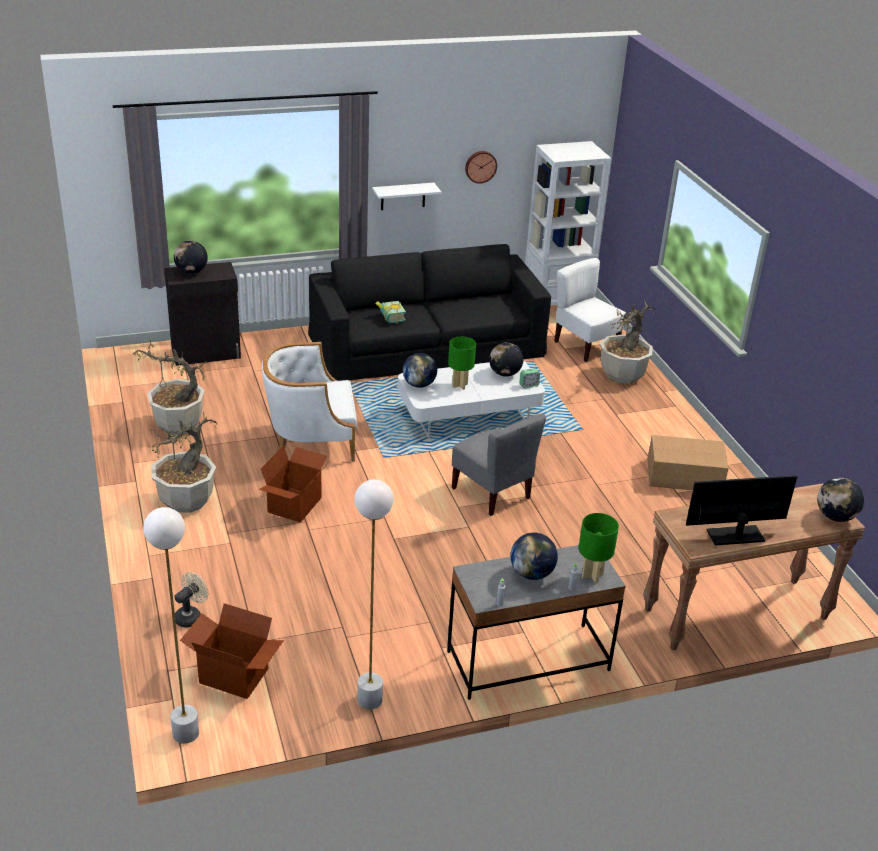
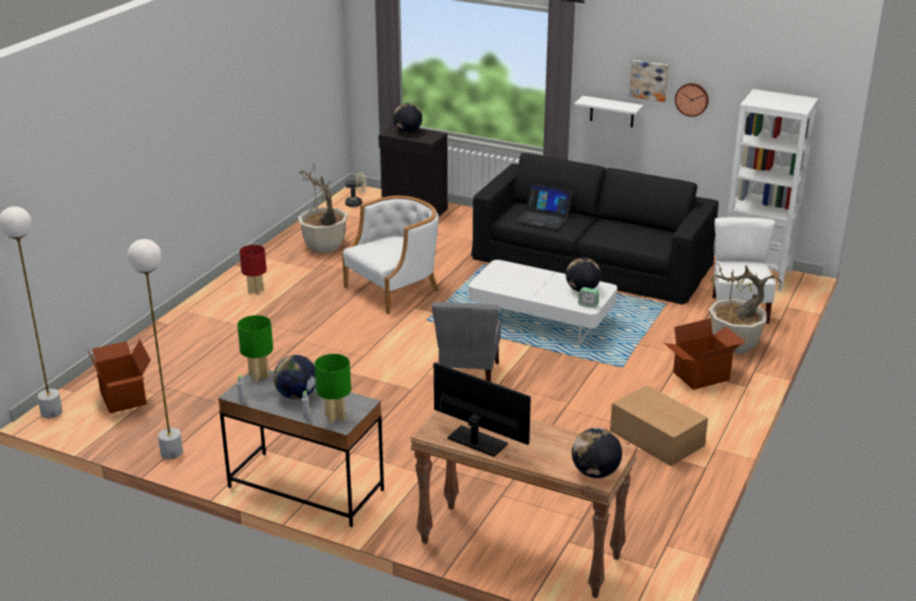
camera: 45 degrees right, 5 degrees down
potted plant [149,412,217,513] -> red table lamp [239,245,267,295]
beige fan [174,572,208,628] -> beige fan moved to [345,172,367,207]
cardboard box [259,445,330,523] -> cardboard box moved to [664,318,746,390]
white armchair [262,342,357,462] -> white armchair turned 105 degrees clockwise [342,196,439,314]
book [375,301,406,324] -> laptop [516,183,572,229]
globe [403,353,437,388] -> none
green table lamp [448,337,476,390] -> green table lamp moved to [237,315,273,382]
none -> picture [629,60,669,102]

